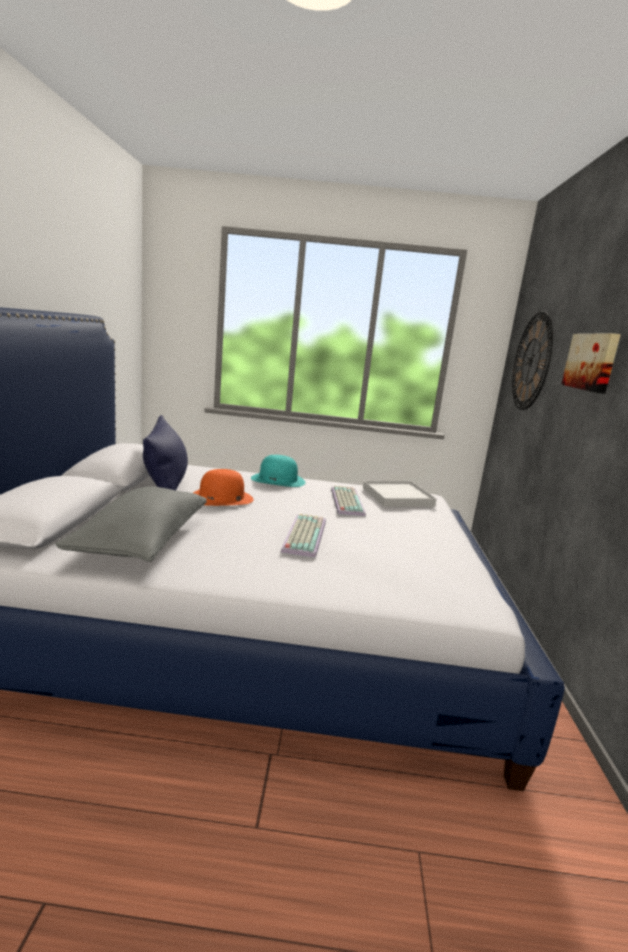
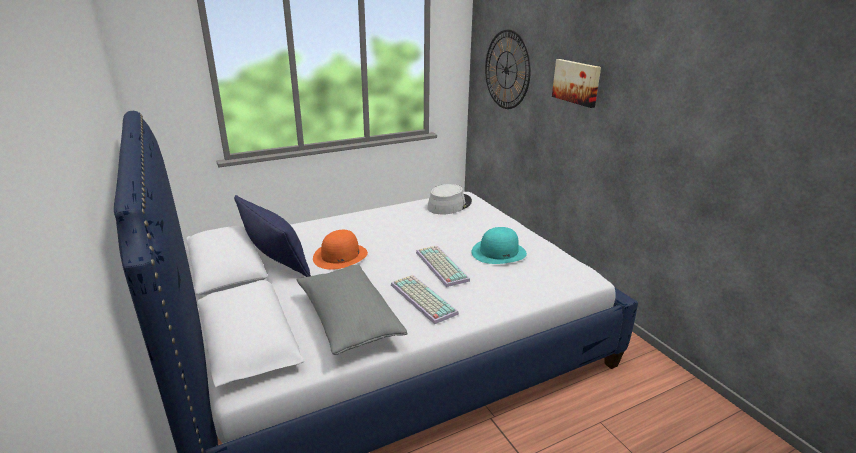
camera: 30 degrees left, 10 degrees up
turquoise hat [251,455,305,487] -> turquoise hat moved to [471,227,527,264]
keyboard [331,486,366,516] -> keyboard moved to [391,275,459,324]
white tray [363,481,437,507] -> grey hat [427,184,472,214]

